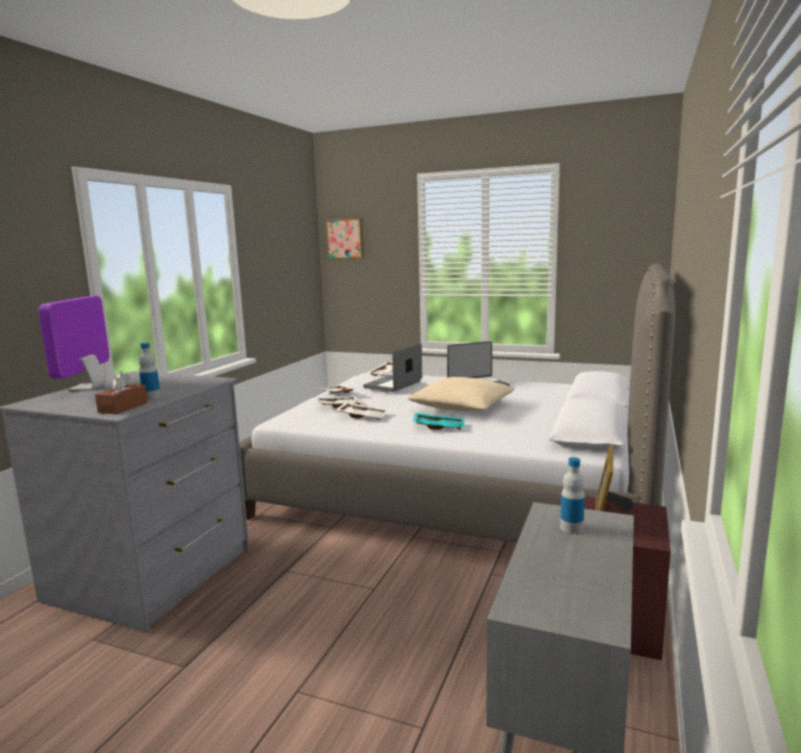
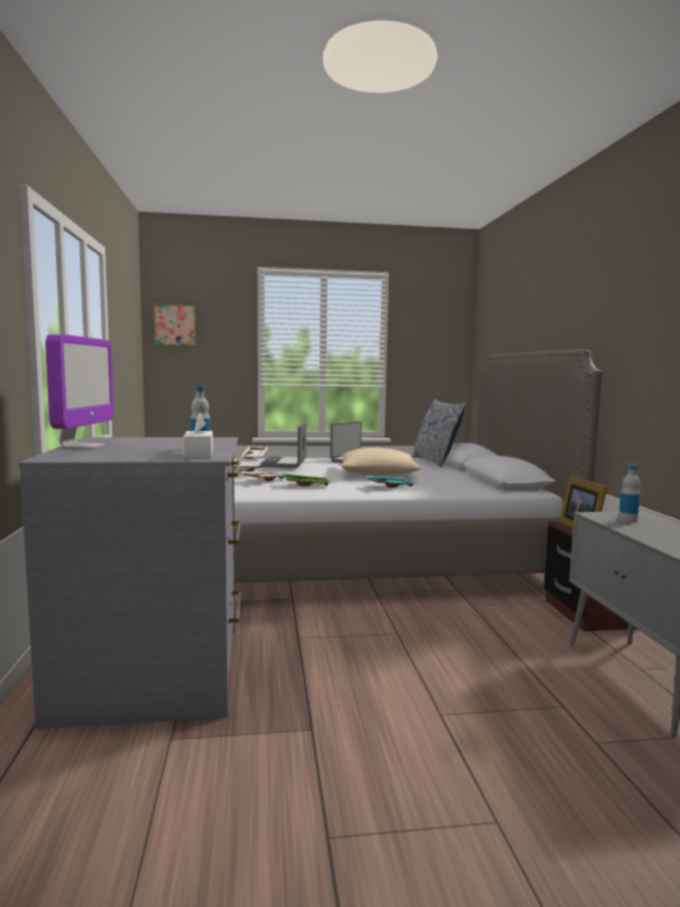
camera: 30 degrees left, 5 degrees down
monitor [38,296,109,391] -> monitor turned 150 degrees counterclockwise [45,334,114,449]
brown tissue box [95,372,148,414] -> white tissue box [183,413,213,459]
white tray [336,402,388,420] -> green tray [282,473,331,486]
none -> pillow [412,399,467,467]

